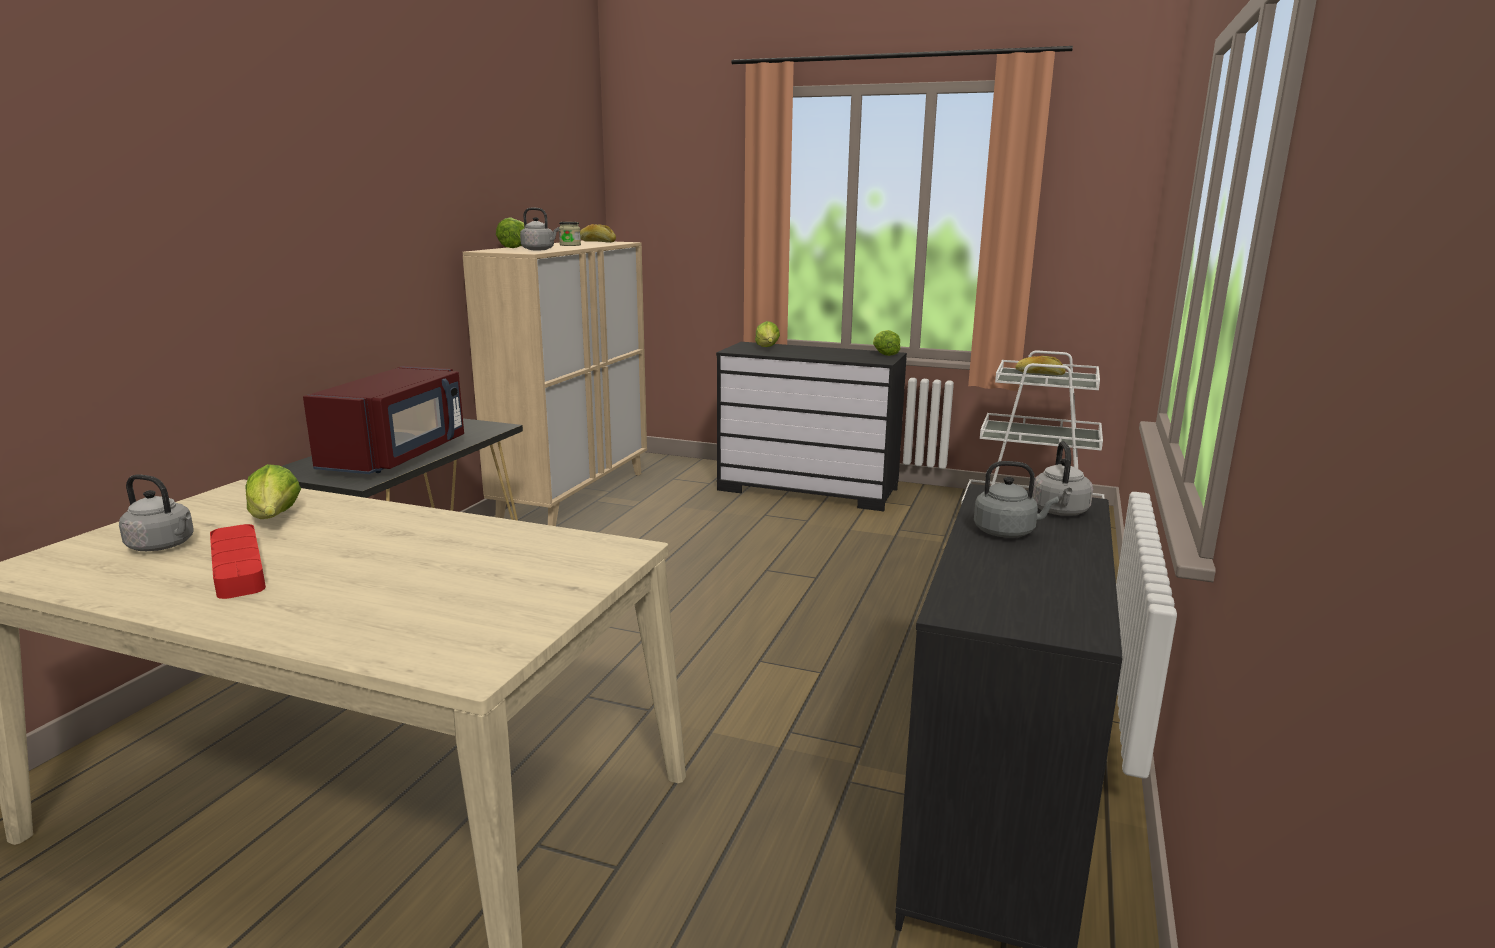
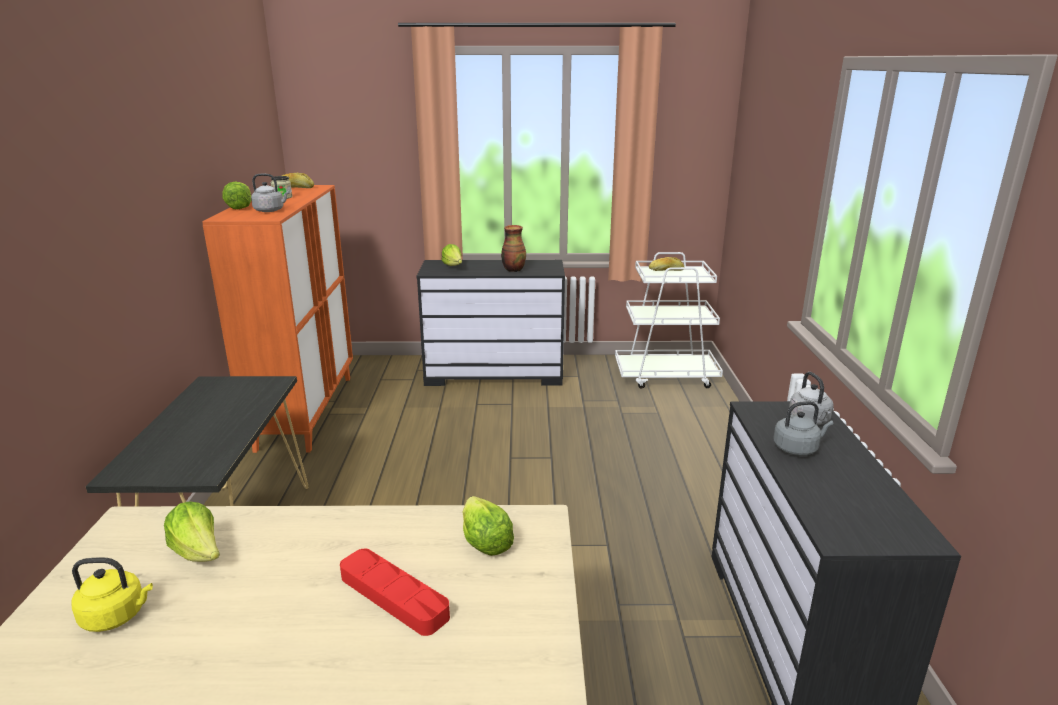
camera: 20 degrees left, 5 degrees up
grey kettle [119,475,194,551] -> yellow kettle [71,558,153,632]
red tray [210,524,266,599] -> red tray moved to [340,549,450,636]
red microwave [303,366,464,474] -> none
beige cabinet [463,241,647,526] -> orange cabinet [202,185,353,453]
lettuce [873,330,900,356] -> lettuce moved to [463,496,514,556]
none -> vase [501,225,526,272]

